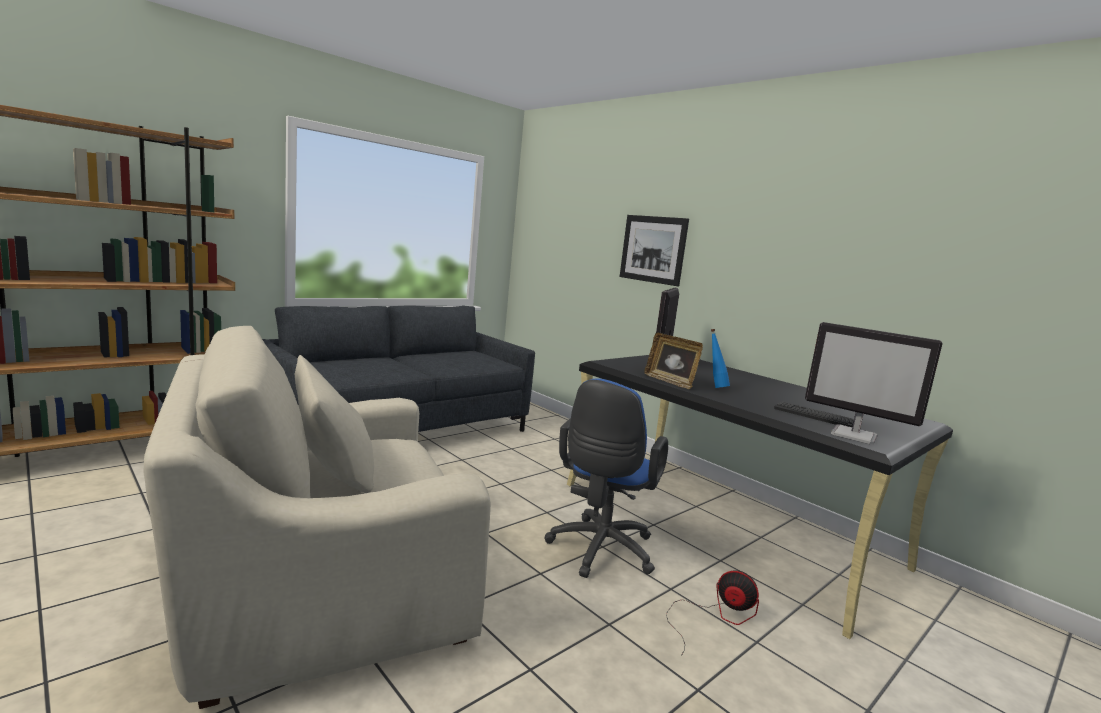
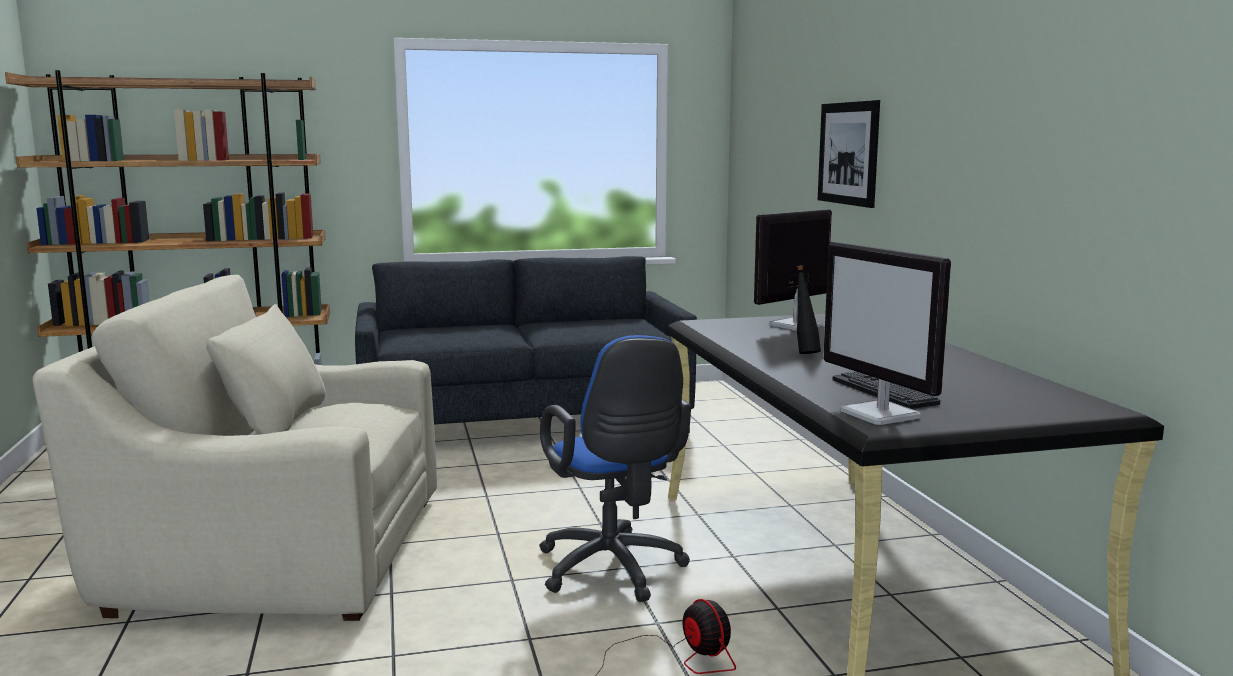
camera: 30 degrees right, 0 degrees up
blue office chair [545,378,668,578] -> blue office chair turned 75 degrees counterclockwise [539,335,691,602]
picture frame [644,333,703,389] -> none
blue bottle [711,329,730,388] -> black bottle [797,265,821,354]

